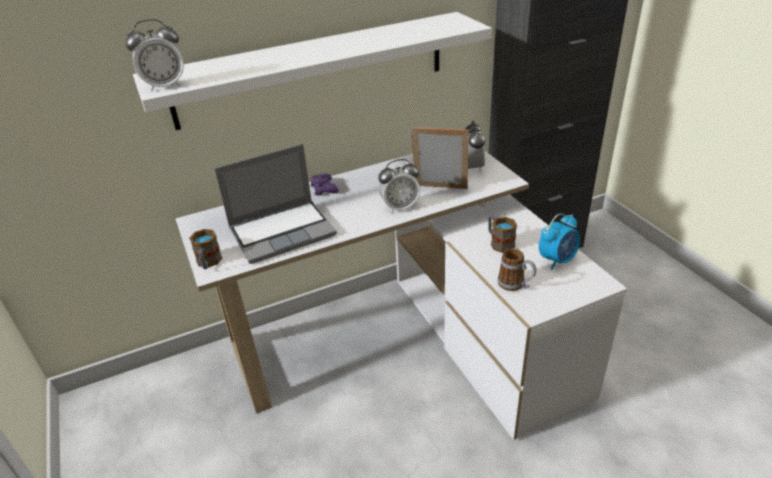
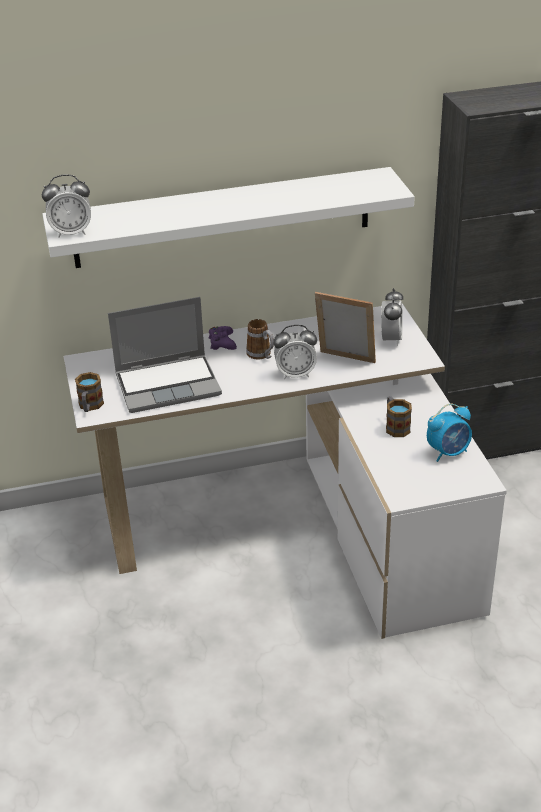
camera: 10 degrees right, 0 degrees up
mug [498,248,536,291] -> mug moved to [246,319,274,360]

